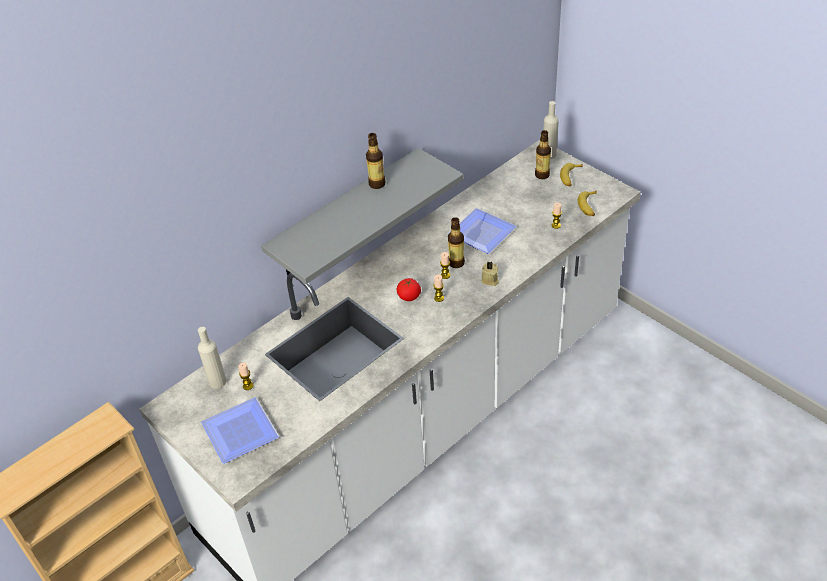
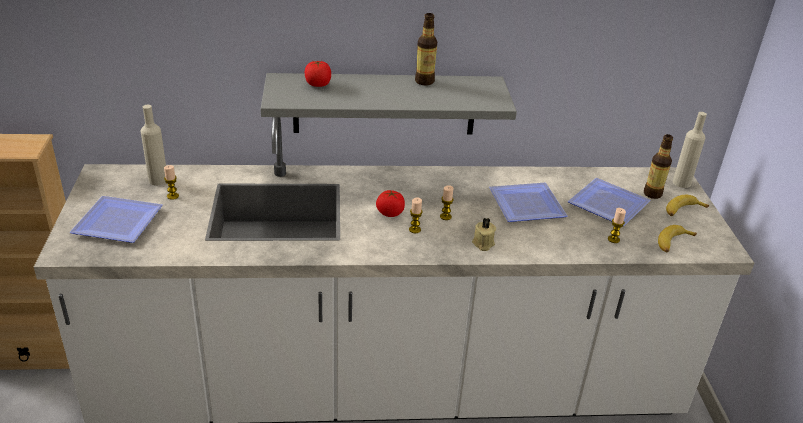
camera: 35 degrees right, 10 degrees down
bottle [448,217,465,268] -> none
none -> tomato [305,61,331,87]
none -> plate [568,178,651,226]

